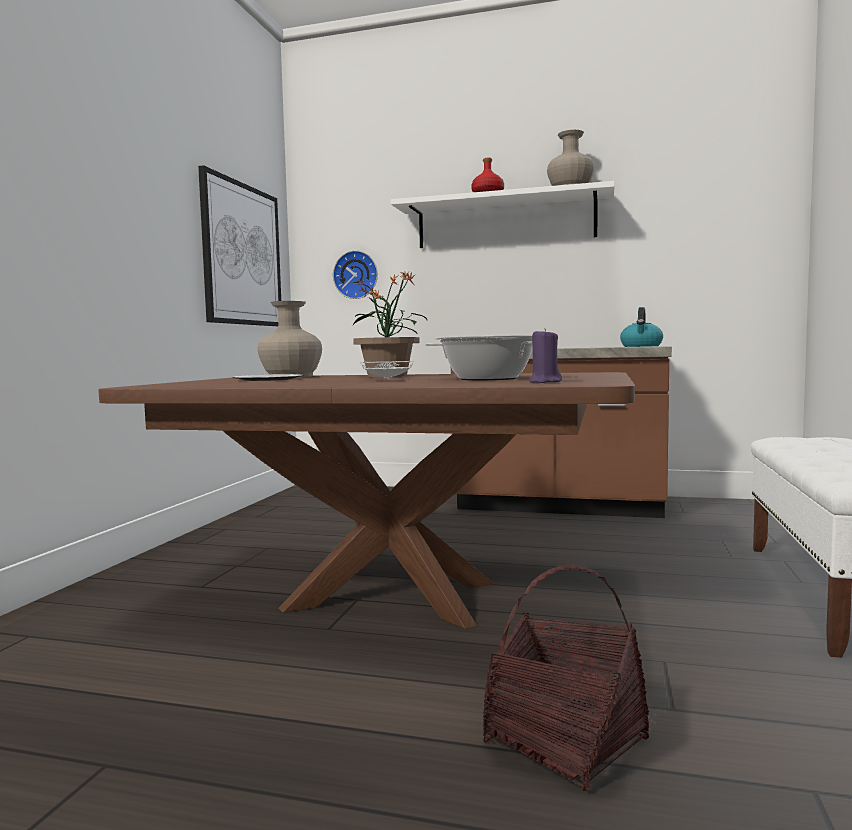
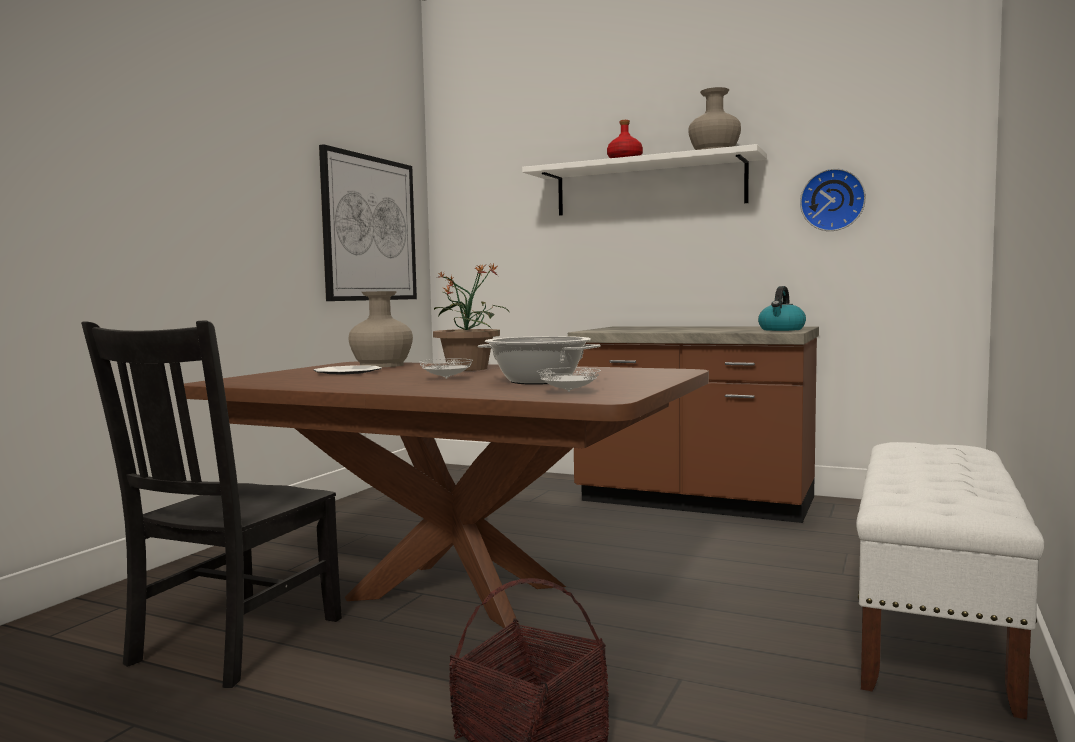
camera: 10 degrees right, 0 degrees up
wall clock [333,250,378,299] -> wall clock moved to [800,168,866,231]
purple candle [530,328,562,383] -> white plate [537,368,601,392]
none -> black chair [81,321,342,688]

